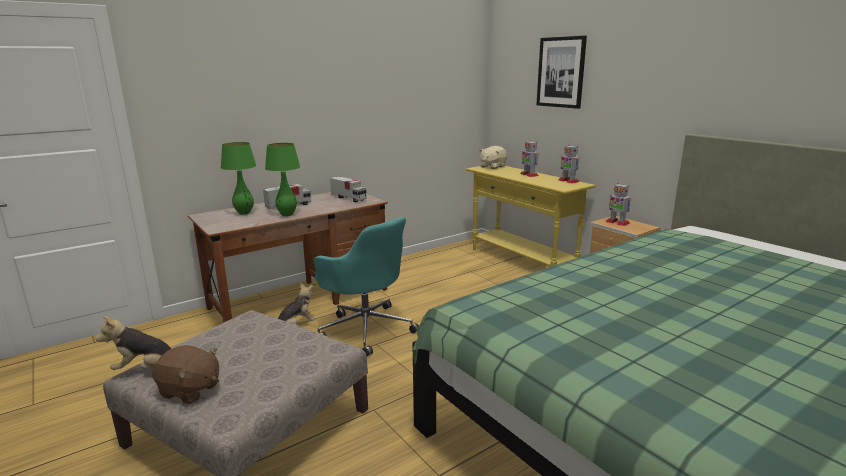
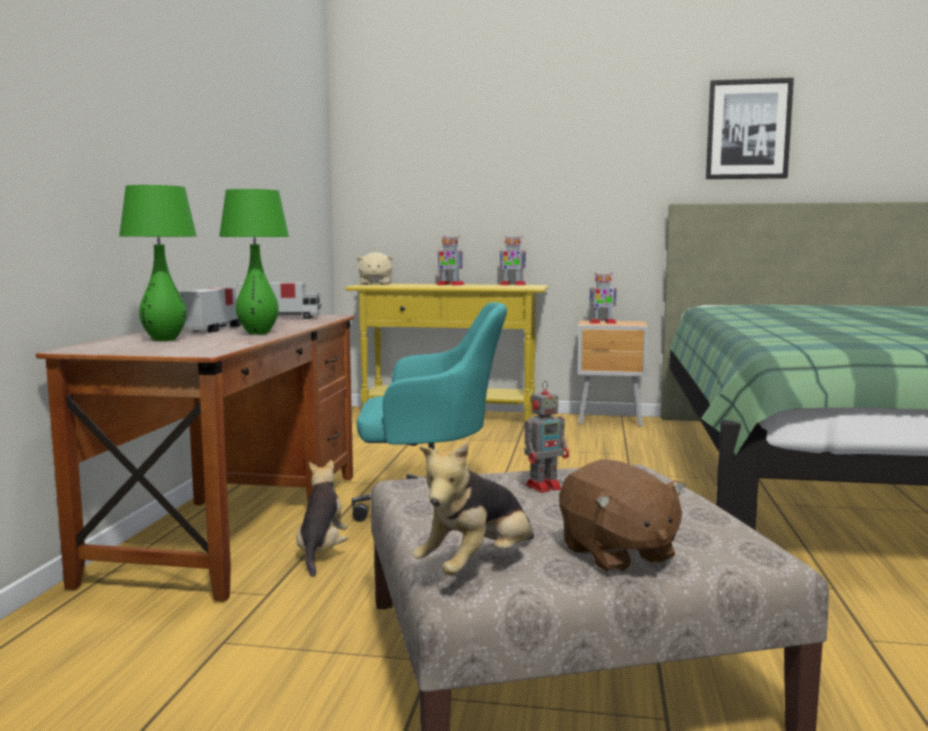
camera: 45 degrees left, 10 degrees down
brown plush toy [152,345,219,404] -> brown plush toy turned 90 degrees clockwise [559,459,686,573]
picture [536,36,587,109] -> picture moved to [706,78,794,179]
none -> toy robot [524,381,569,493]

